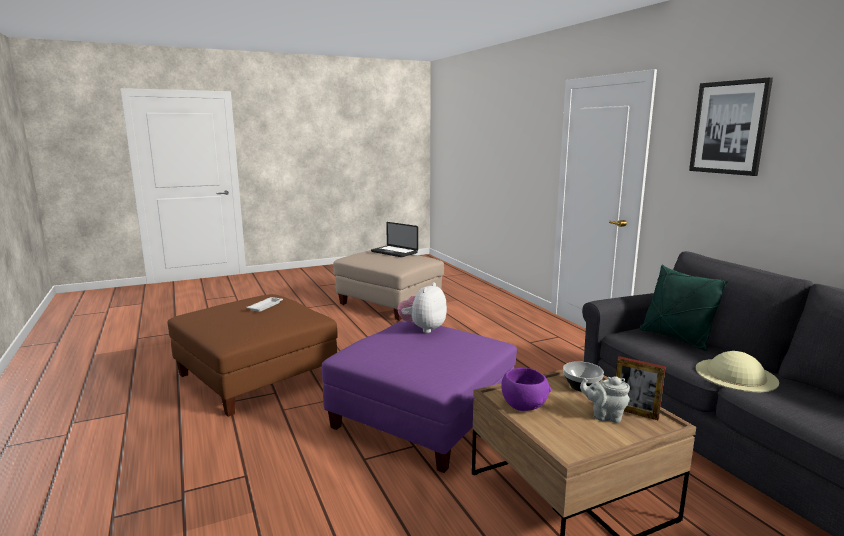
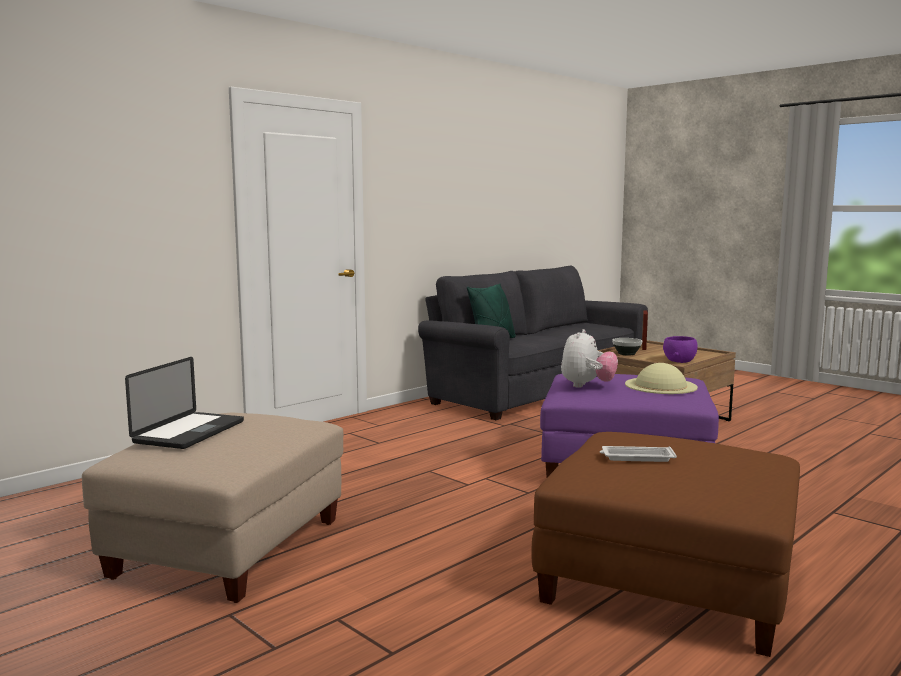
camera: 110 degrees left, 5 degrees down
plush toy [398,282,447,333] -> plush toy turned 75 degrees counterclockwise [561,329,618,388]
grey teapot [580,376,630,423] -> none
picture [689,77,773,176] -> none
beige hat [696,351,779,392] -> beige hat moved to [625,363,698,394]

